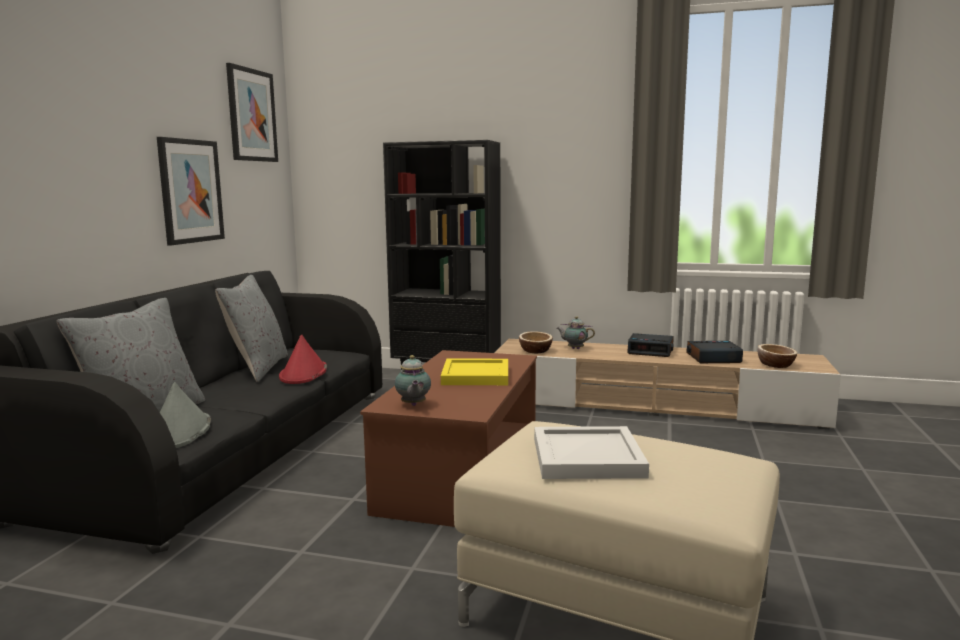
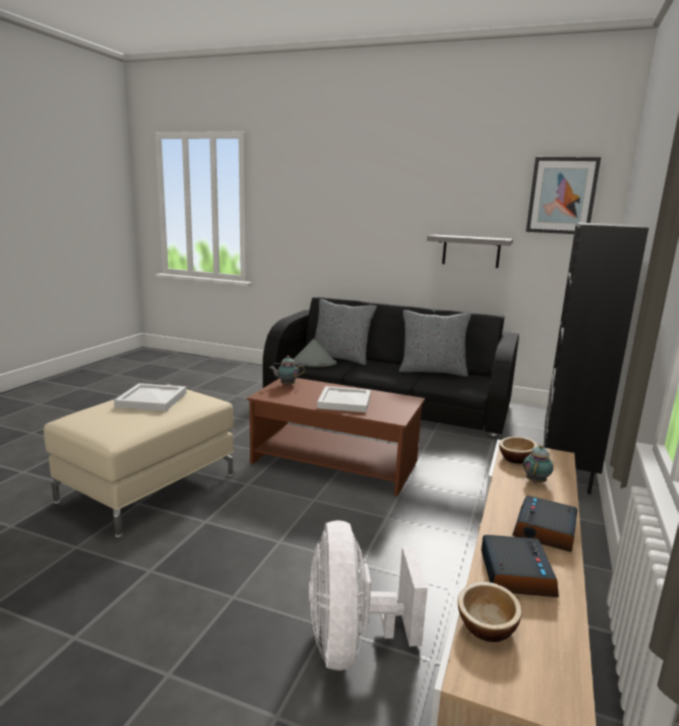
camera: 95 degrees right, 5 degrees up
picture [157,137,225,245] -> grey shelf [427,235,513,268]
red hat [279,335,327,384] -> none
yellow tray [441,359,508,385] -> white tray [317,386,371,413]
none -> white fan [309,520,428,671]

